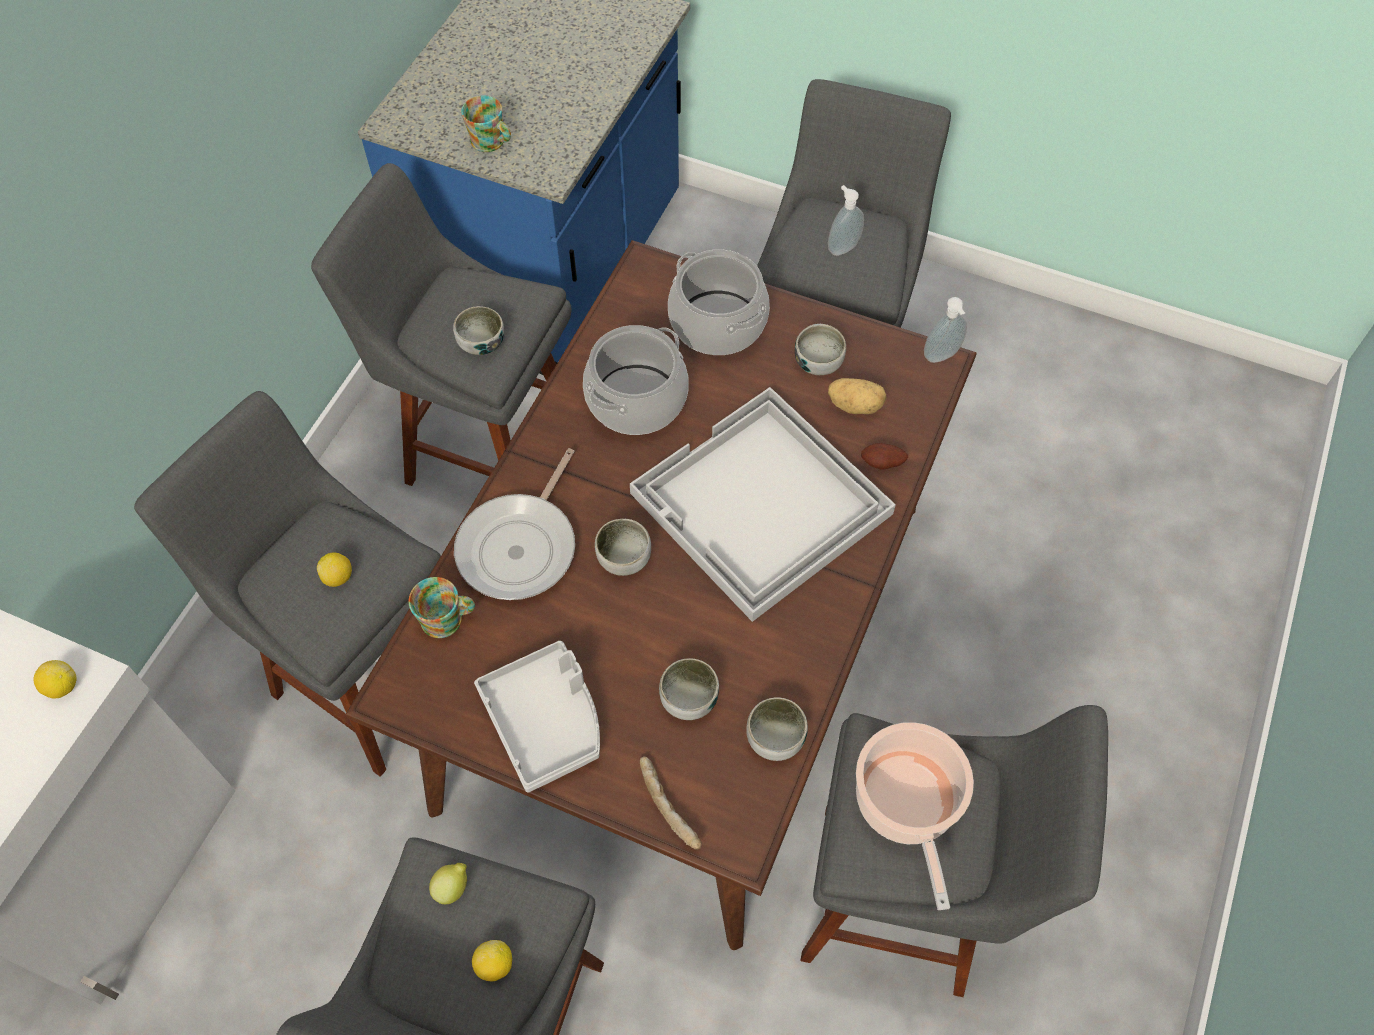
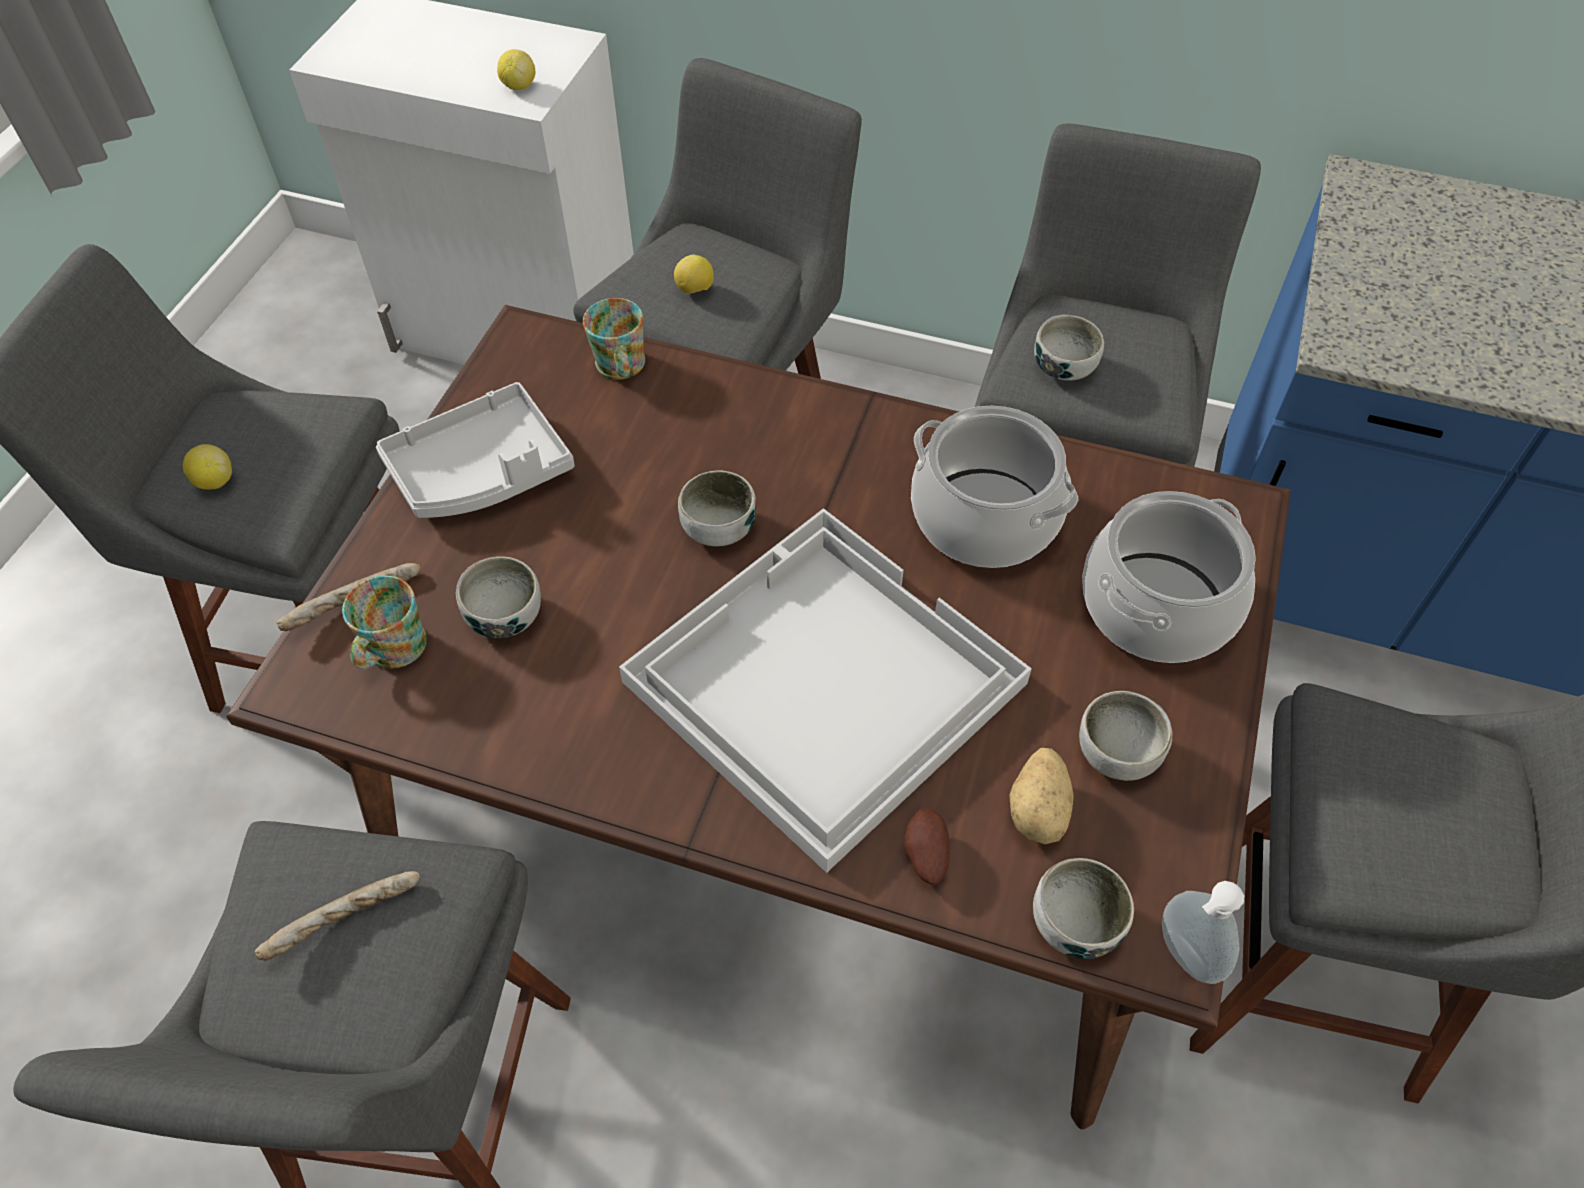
camera: 85 degrees right, 5 degrees down
lemon [429,863,467,904] -> none
frying pan [454,448,575,600] -> none
mug [461,95,511,152] -> mug moved to [342,576,427,670]
bowl [747,697,808,761] -> bowl moved to [1033,858,1134,959]
soap dispenser [828,185,864,256] -> none
cooking pot [856,722,974,910] -> bread [255,871,420,961]

